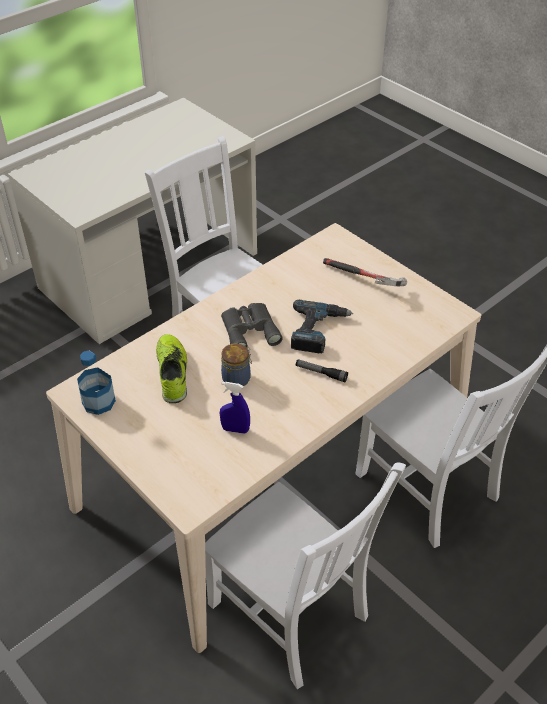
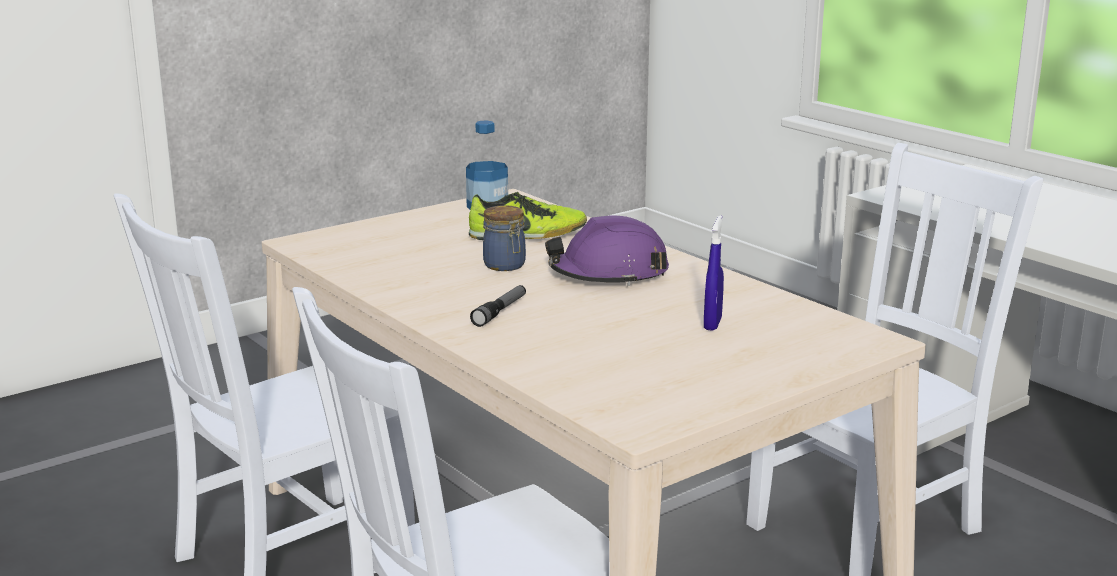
camera: 95 degrees right, 25 degrees down
blue spray bottle [220,382,250,434] -> blue spray bottle moved to [704,215,724,331]
grey binoculars [221,303,283,347] -> purple hard hat [545,215,669,286]
power drill [291,300,353,353] -> none
hammer [323,258,407,286] -> none

